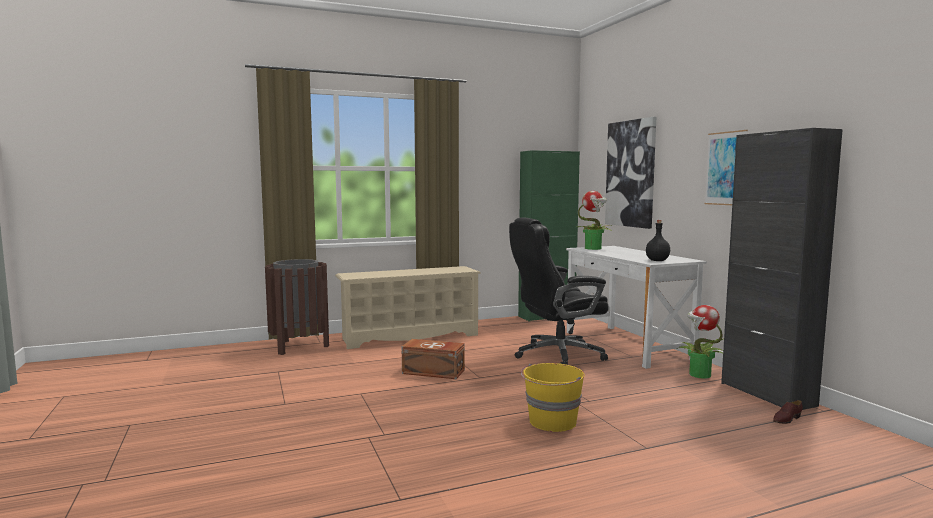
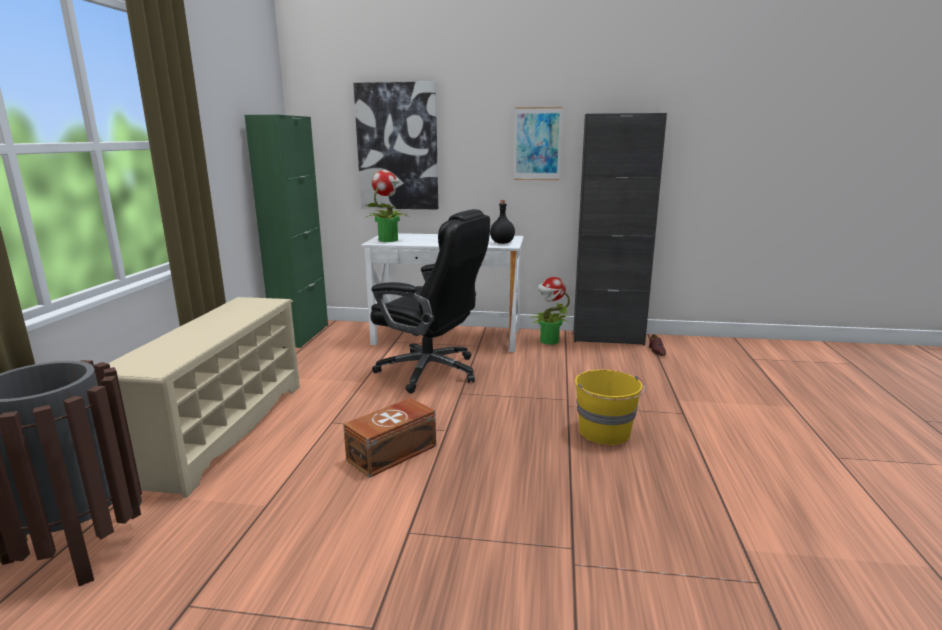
camera: 60 degrees left, 10 degrees up
black office chair [509,217,609,365] -> black office chair turned 75 degrees counterclockwise [370,209,490,394]

